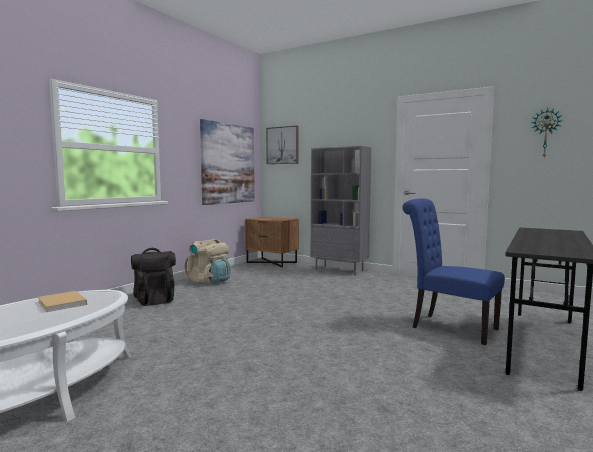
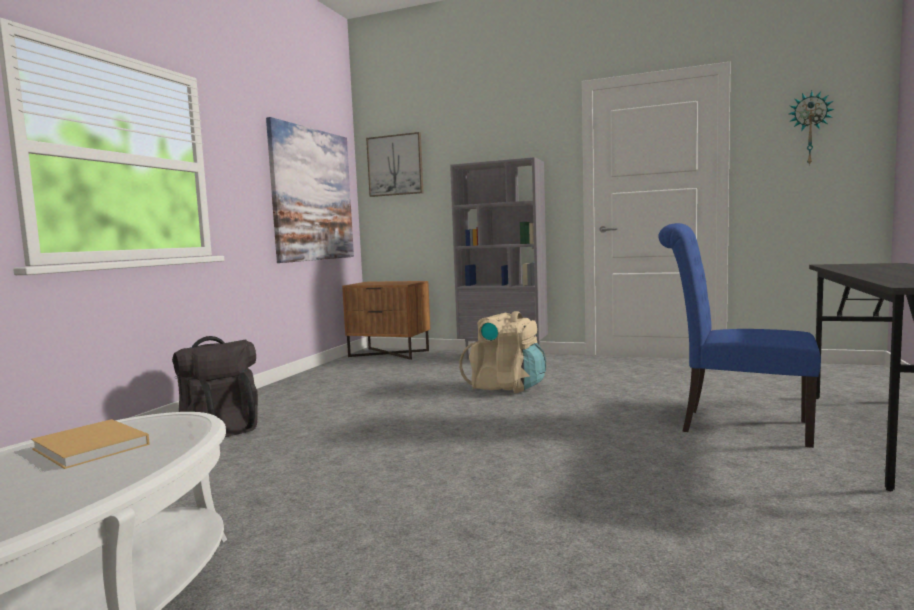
camera: 10 degrees left, 0 degrees up
beige backpack [185,239,230,285] -> beige backpack moved to [459,311,546,393]

